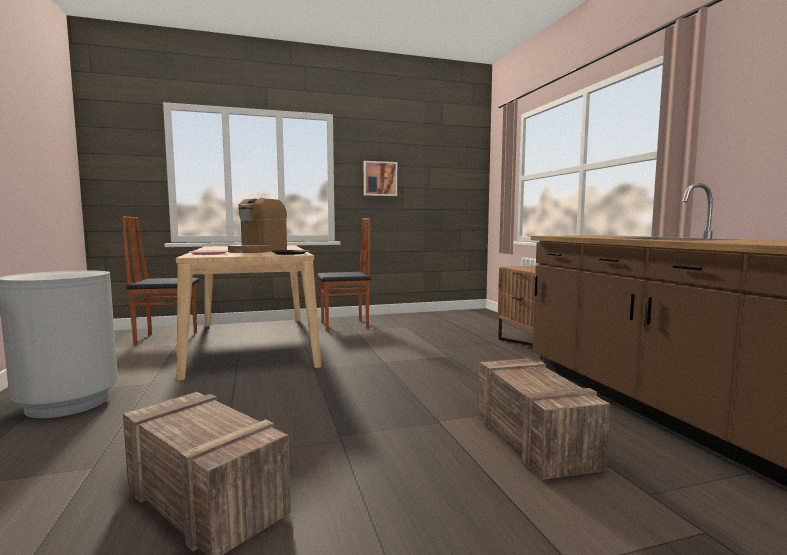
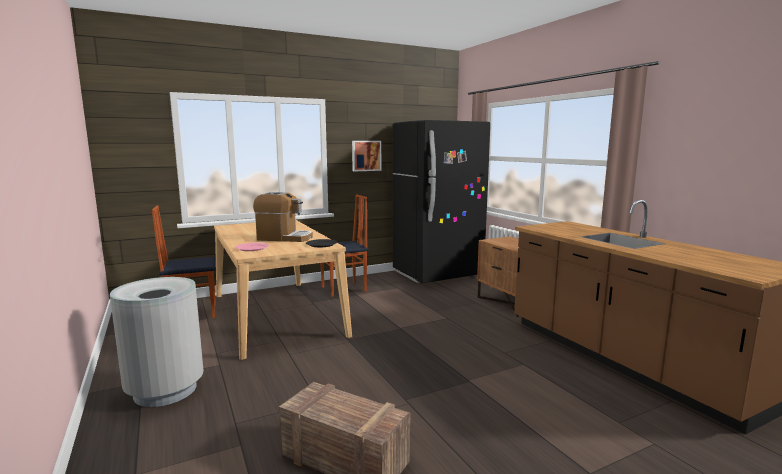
camera: 10 degrees left, 5 degrees up
coffee machine [228,198,287,253] -> coffee machine turned 90 degrees counterclockwise [253,192,313,242]
crate [478,358,610,480] -> none
none -> black fridge [393,120,490,283]

